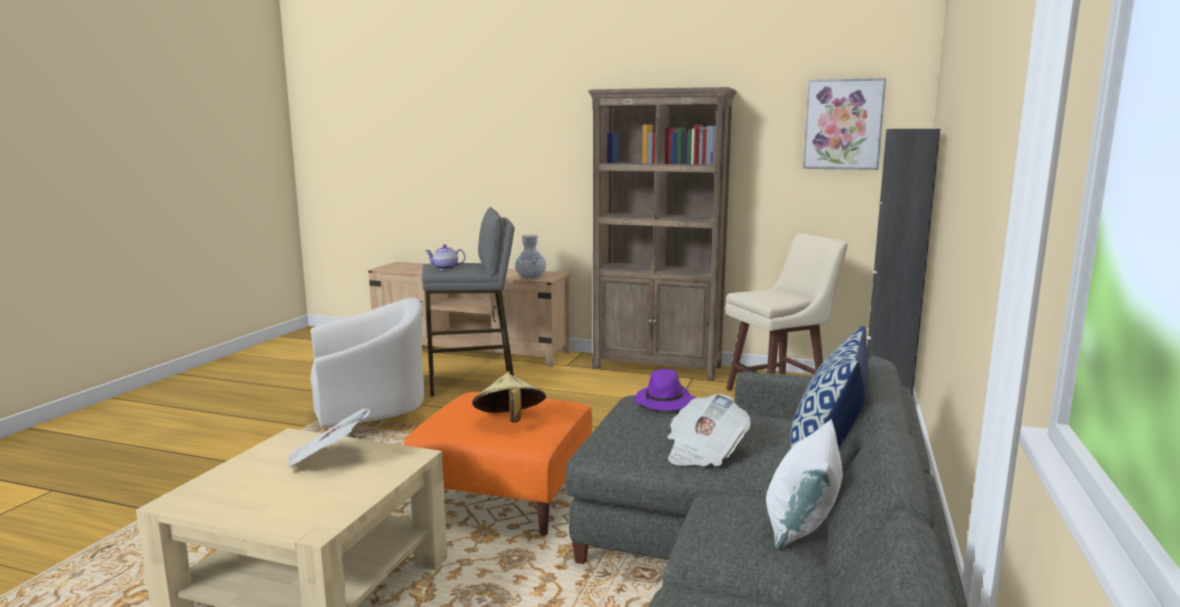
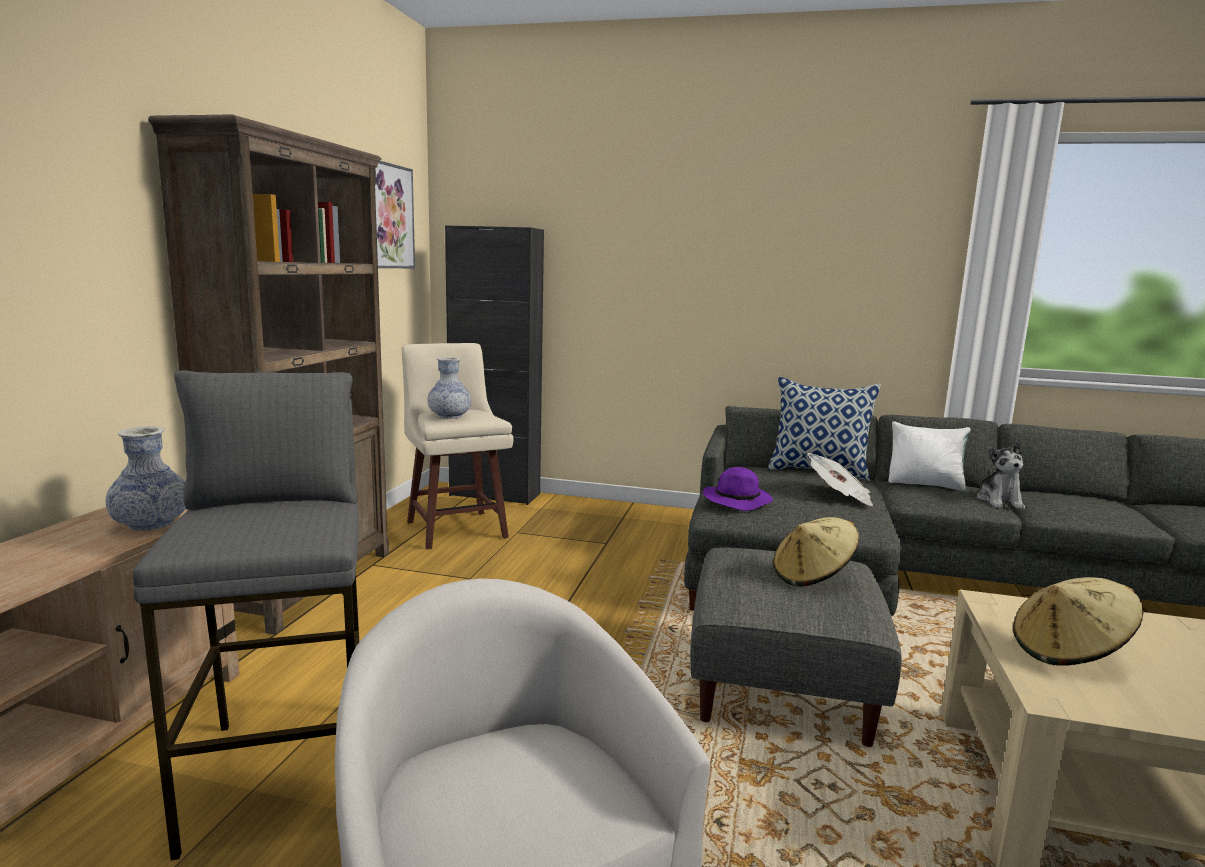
camera: 95 degrees left, 0 degrees up
newspaper [286,408,370,469] -> beige hat [1013,577,1144,666]
orange ottoman [404,392,592,535] -> grey ottoman [690,548,902,747]
teapot [426,244,466,270] -> none
none -> vase [427,357,471,419]
none -> plush toy [977,441,1025,509]

